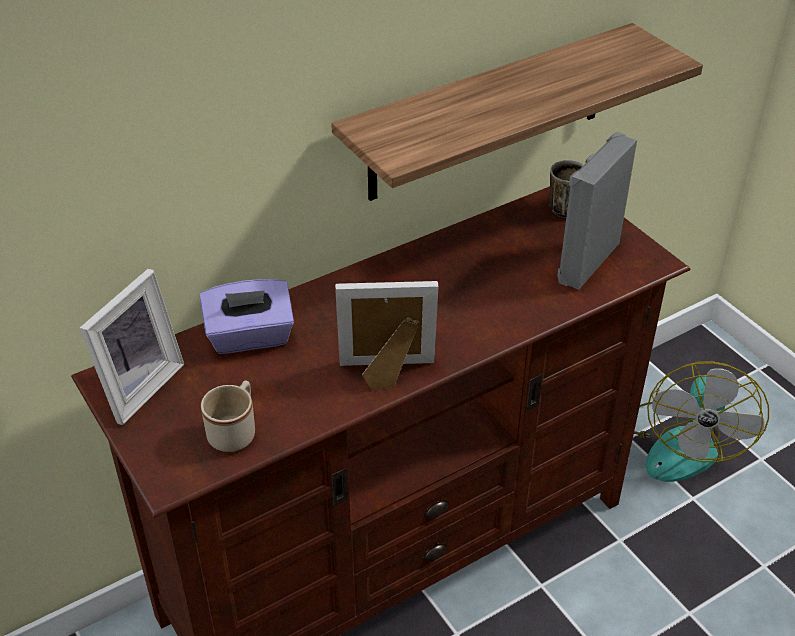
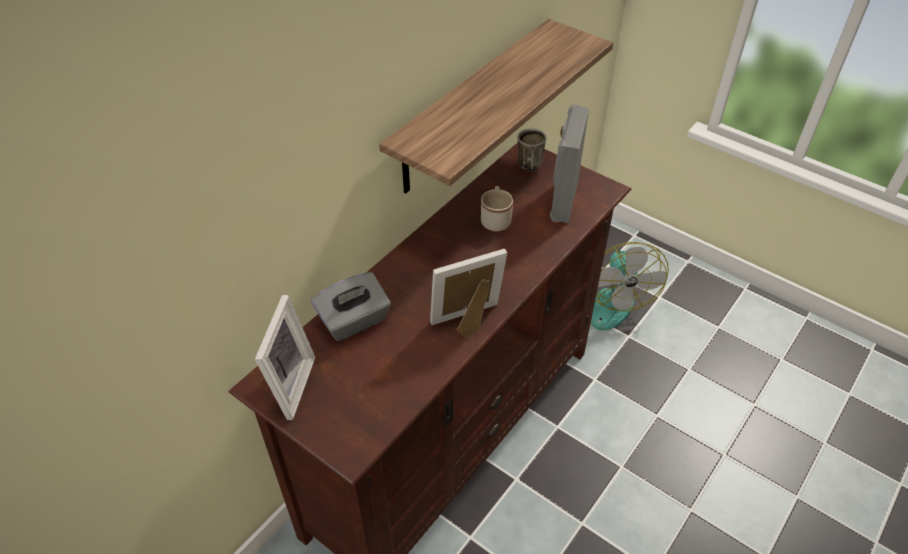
camera: 20 degrees left, 5 degrees up
purple tissue box [200,279,294,354] -> grey tissue box [311,272,391,341]
beige mug [201,380,255,452] -> beige mug moved to [481,186,513,231]

